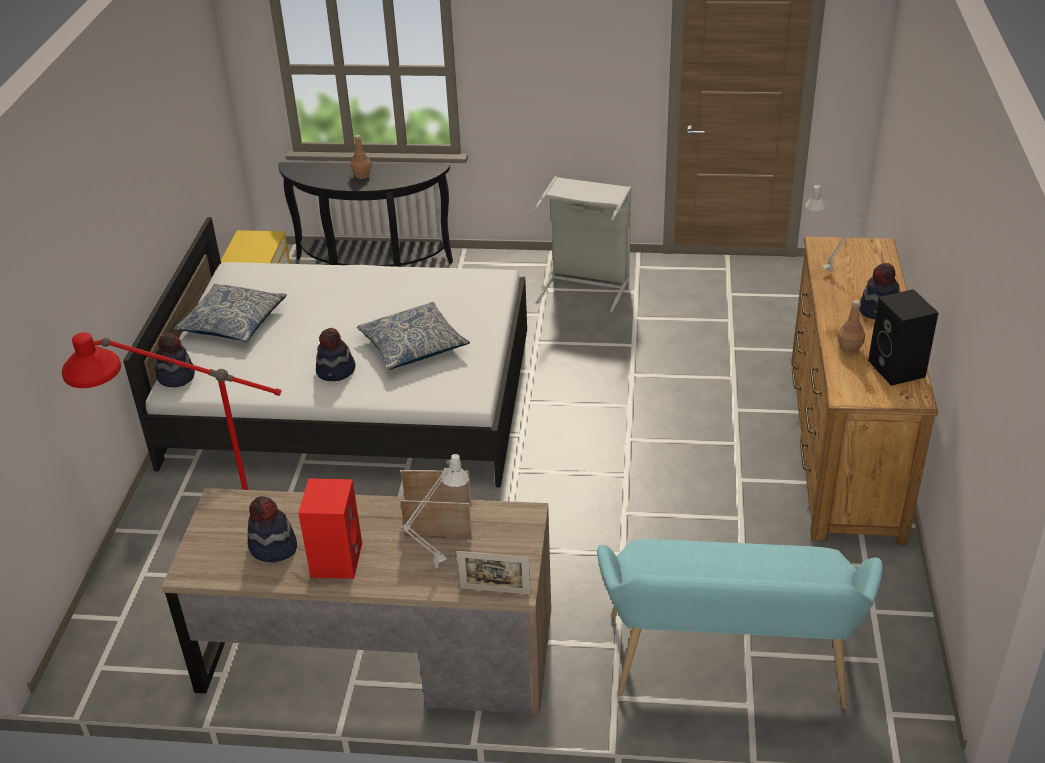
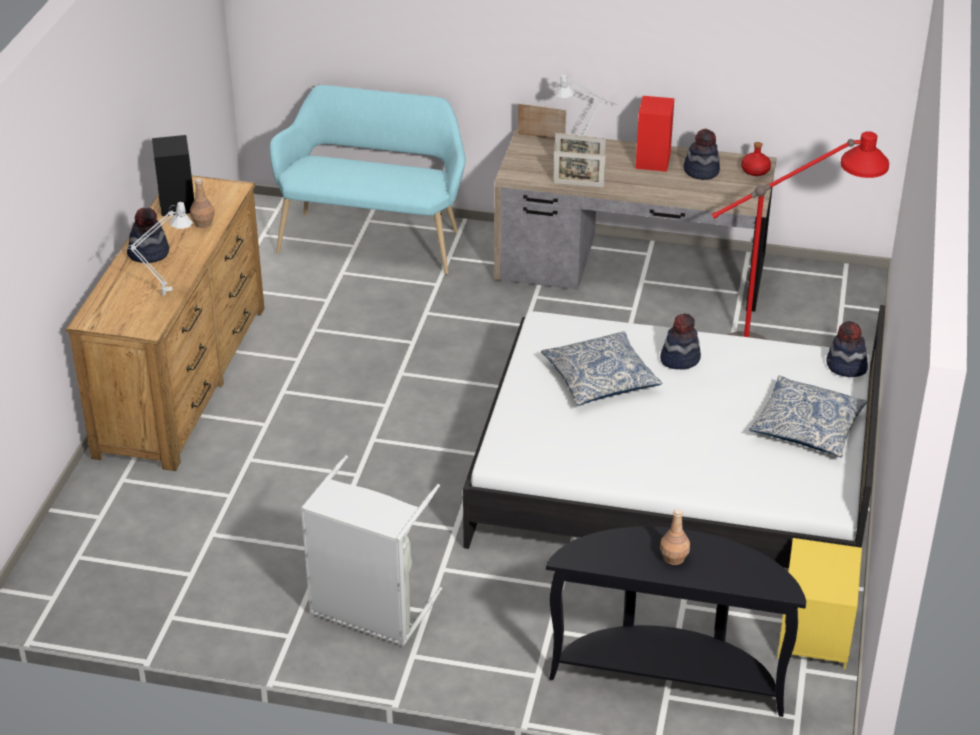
camera: 175 degrees left, 0 degrees up
none -> red bottle [741,142,771,176]

